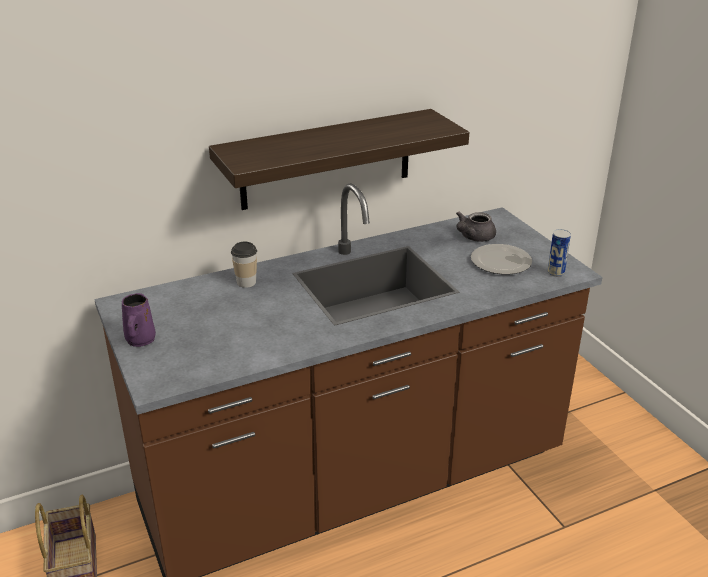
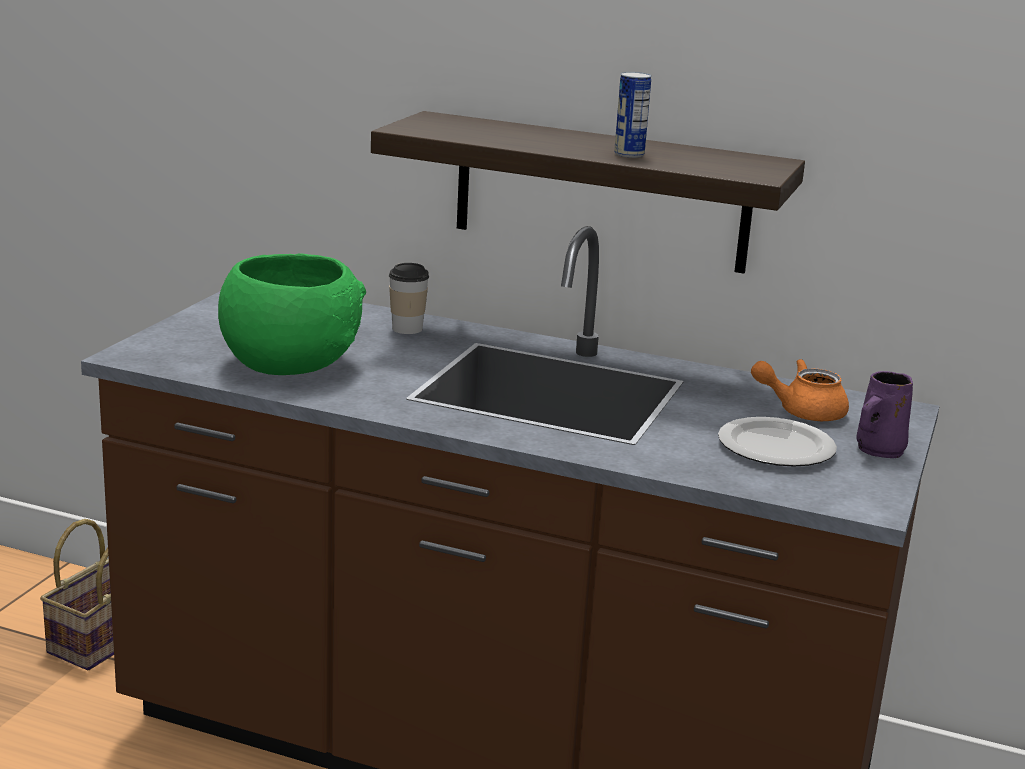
camera: 45 degrees right, 10 degrees down
purple mug [122,293,156,347] -> purple mug moved to [857,371,913,458]
grey teapot [456,211,496,242] -> orange teapot [751,359,849,421]
can [547,229,571,277] -> can moved to [614,72,652,158]
none -> green bowl [218,254,366,375]

